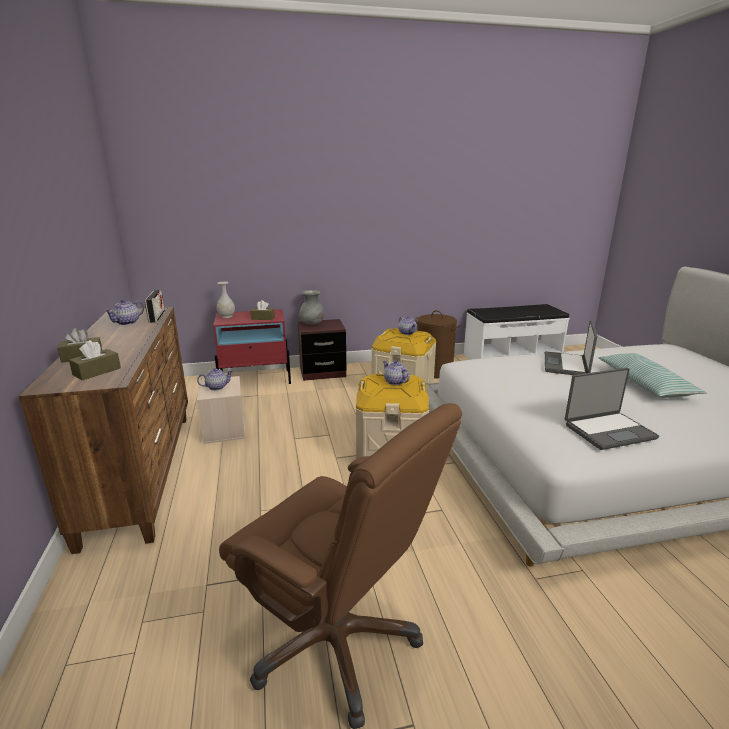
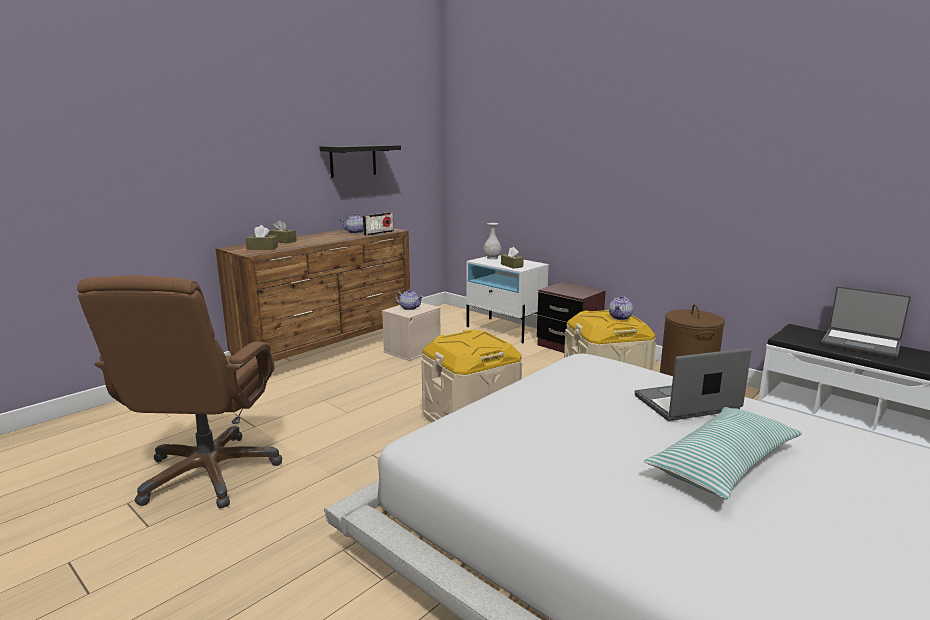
camera: 55 degrees right, 5 degrees down
red nightstand [213,309,291,384] -> white nightstand [466,255,549,343]
grey vase [298,290,324,324] -> none
teapot [383,360,410,385] -> none
laptop [565,368,659,450] -> laptop moved to [821,286,911,358]
none -> black shelf [319,145,401,178]

